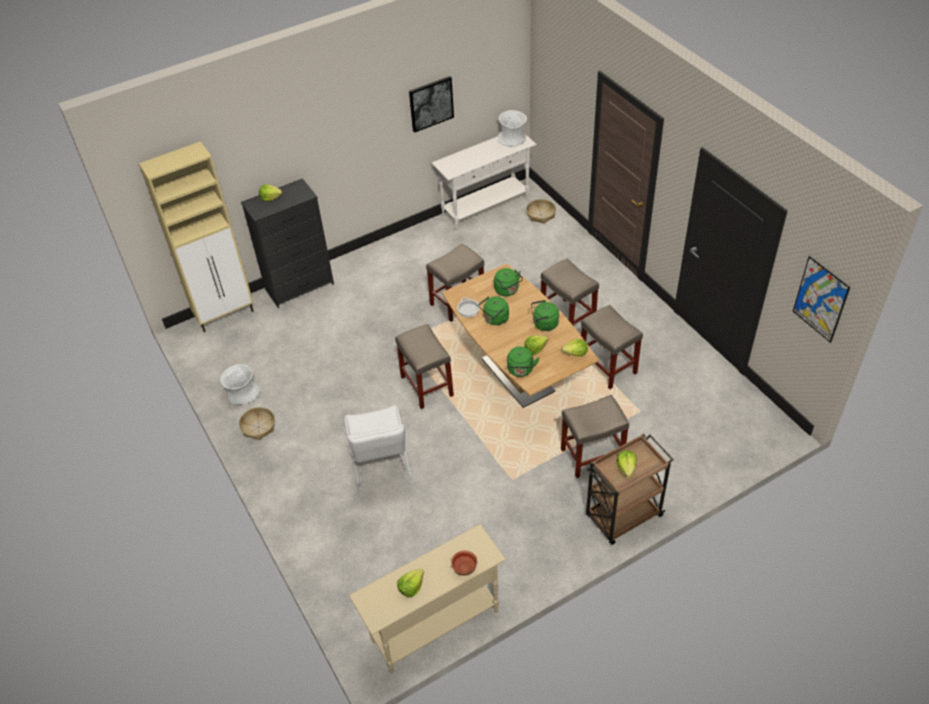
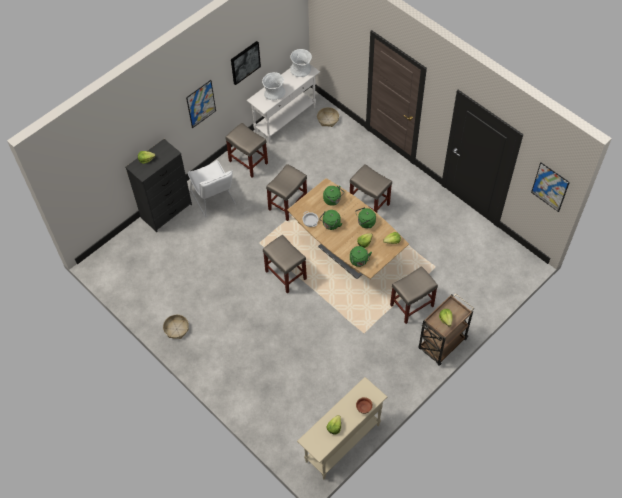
camera: 15 degrees left, 10 degrees up
beige cabinet [139,141,254,332] -> none
white vase [220,364,260,405] -> white vase moved to [262,72,286,100]
white chair [345,405,412,491] -> white chair moved to [188,160,236,217]
beige stool [581,305,643,389] -> beige stool moved to [226,123,268,177]
none -> picture [186,80,216,128]

